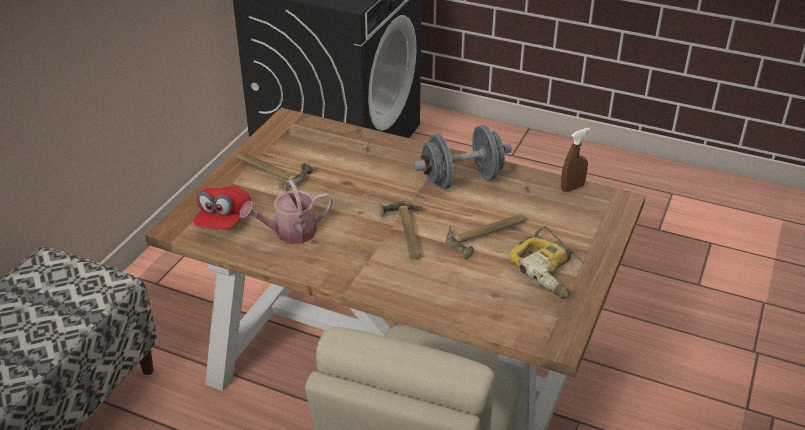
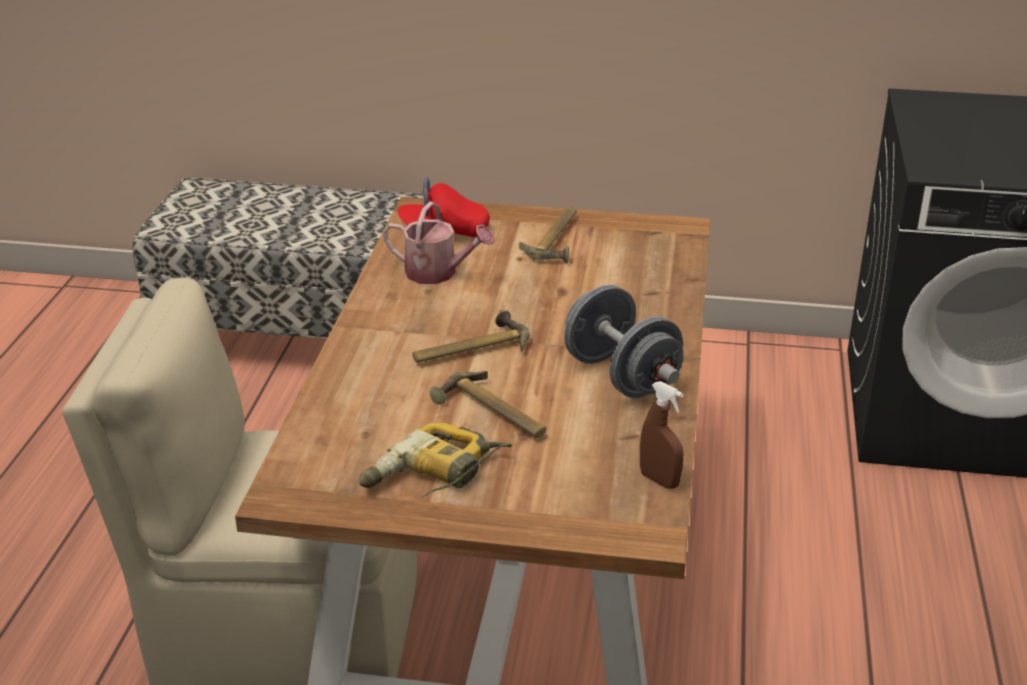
camera: 75 degrees right, 5 degrees down
watering can [240,179,332,244] -> watering can turned 150 degrees clockwise [383,201,495,284]

